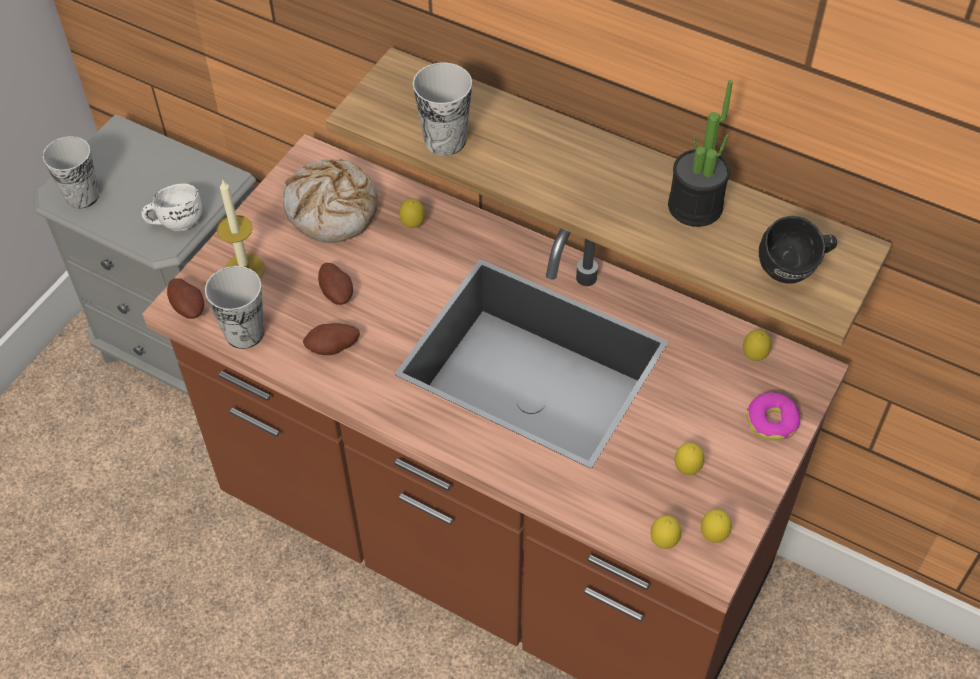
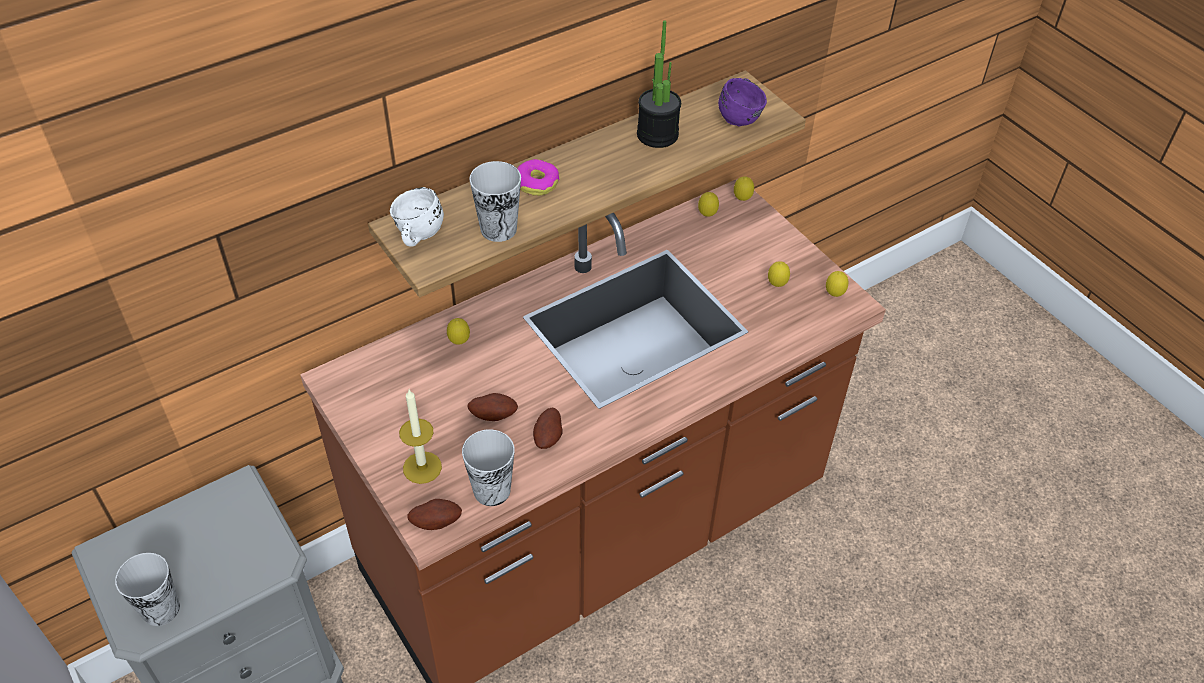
camera: 65 degrees left, 5 degrees down
white mug [141,184,202,231] -> white mug moved to [390,187,444,247]
bread [283,159,378,243] -> none
lemon [650,515,681,549] -> lemon moved to [734,176,754,201]
donut [747,392,800,441] -> donut moved to [517,159,559,196]
black mug [759,216,837,284] -> purple mug [718,78,767,126]

